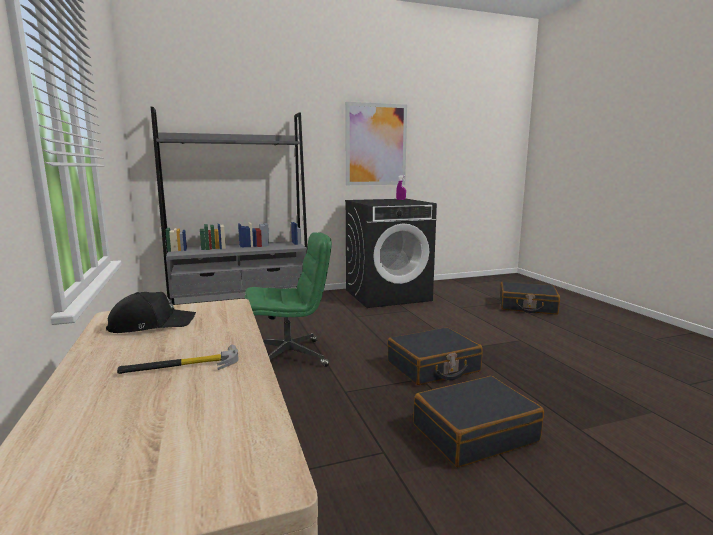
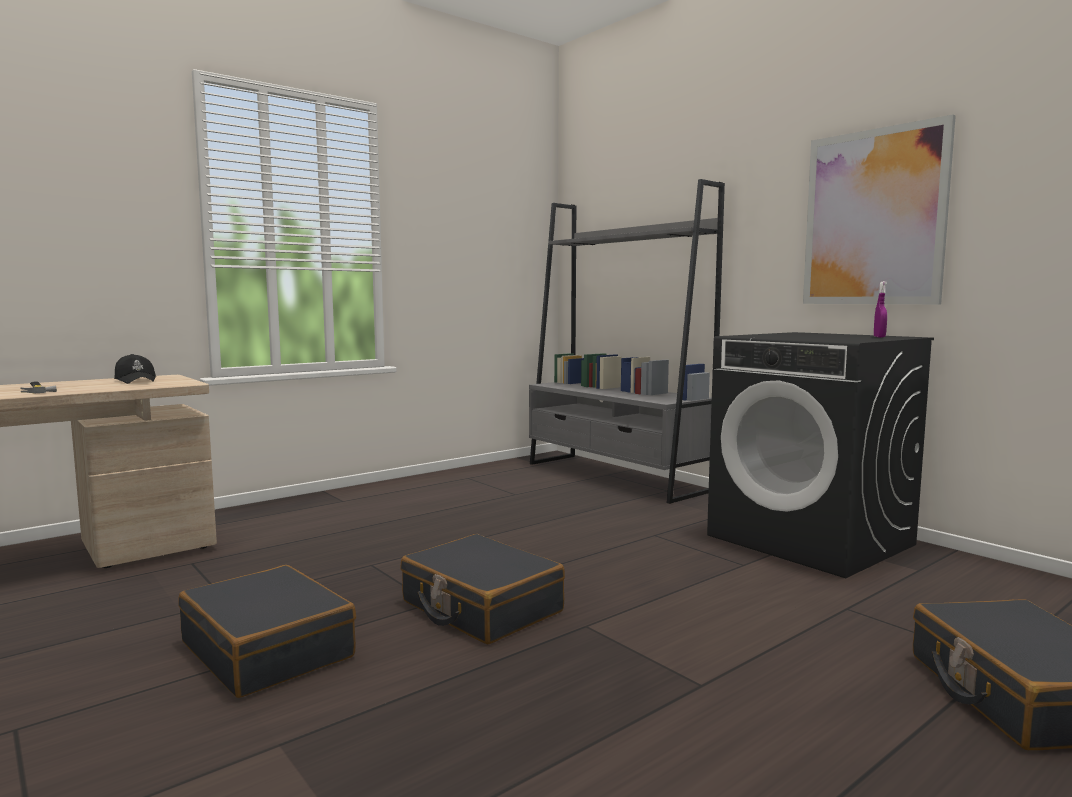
camera: 70 degrees right, 5 degrees down
green office chair [245,232,332,367] -> none

